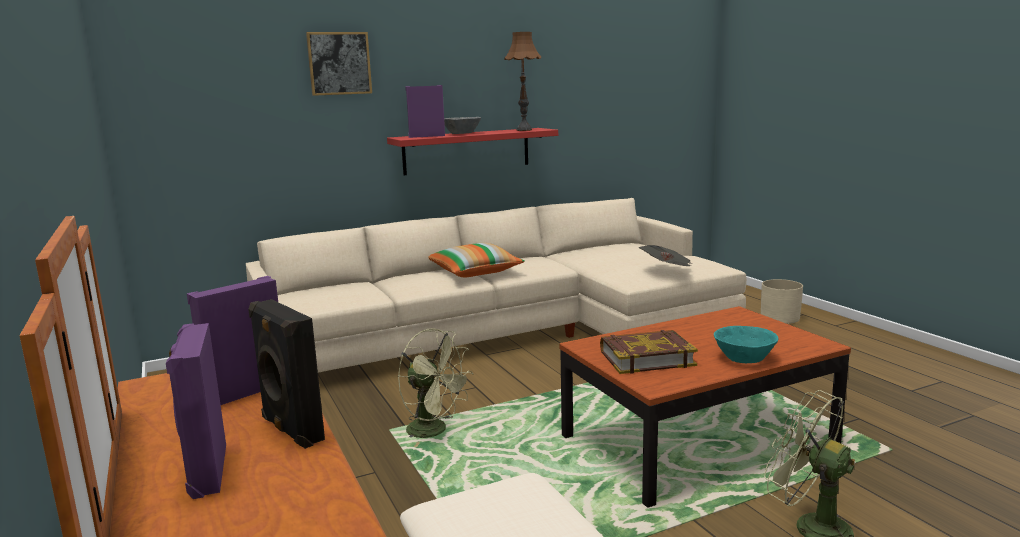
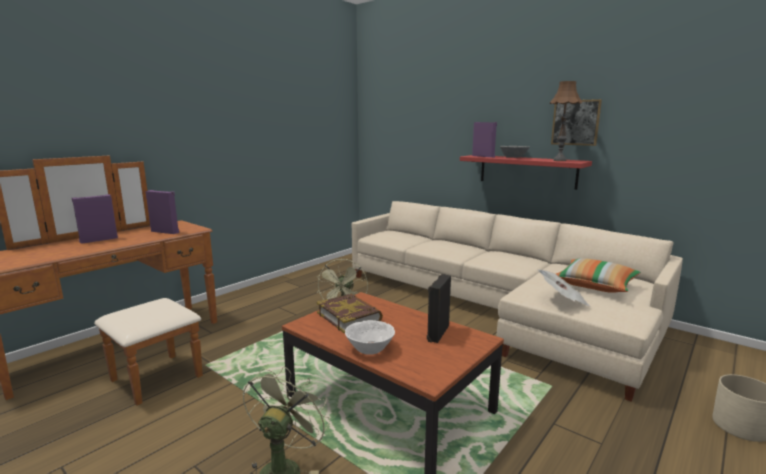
camera: 65 degrees right, 0 degrees up
black speaker [248,299,325,449] -> black speaker moved to [427,274,451,343]
picture [306,32,372,96] -> picture moved to [551,99,602,146]
pillow [428,243,525,278] -> pillow moved to [556,258,641,293]
turquoise bowl [714,326,778,363] -> white bowl [345,320,395,355]

